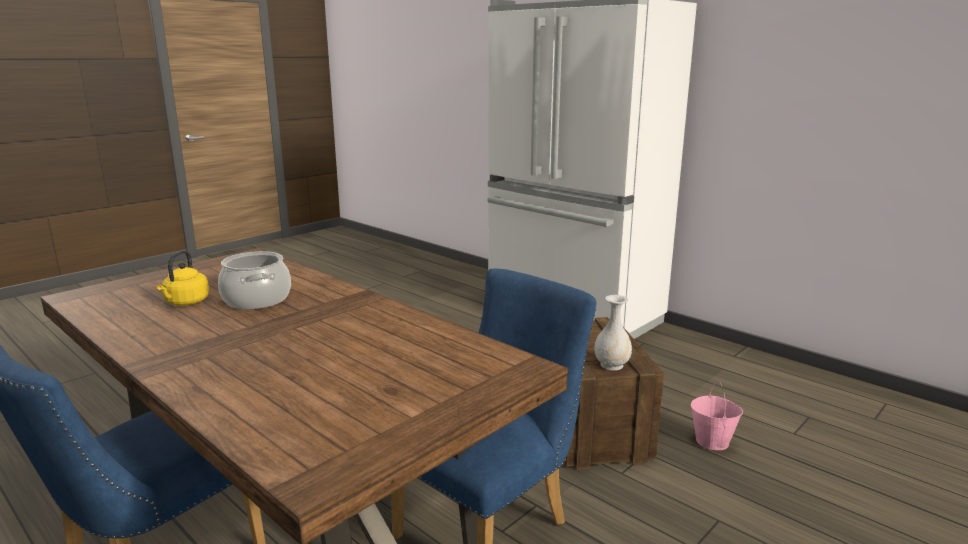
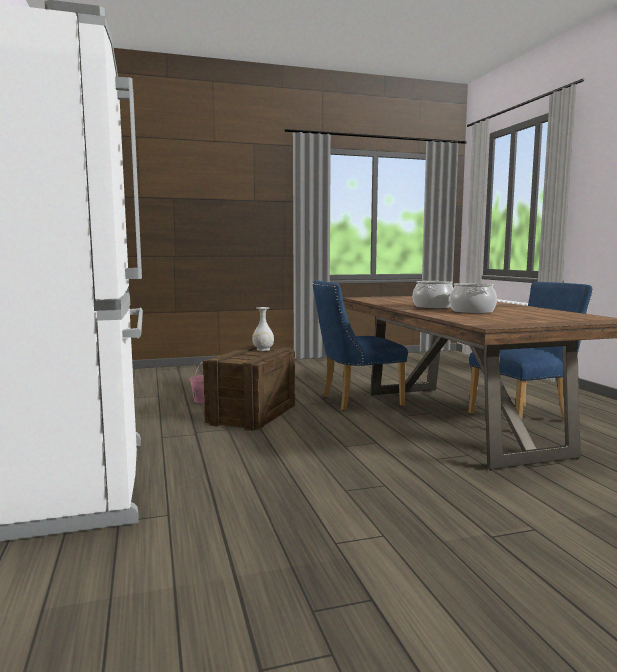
camera: 150 degrees left, 10 degrees down
yellow kettle [157,250,209,306] -> none
none -> cooking pot [413,281,453,309]

